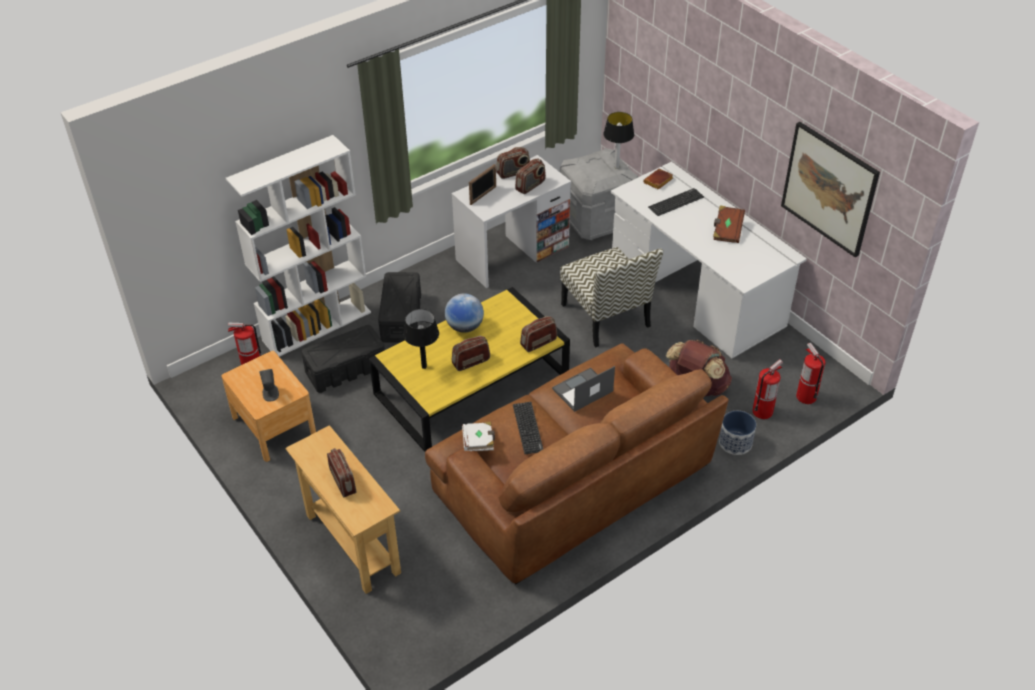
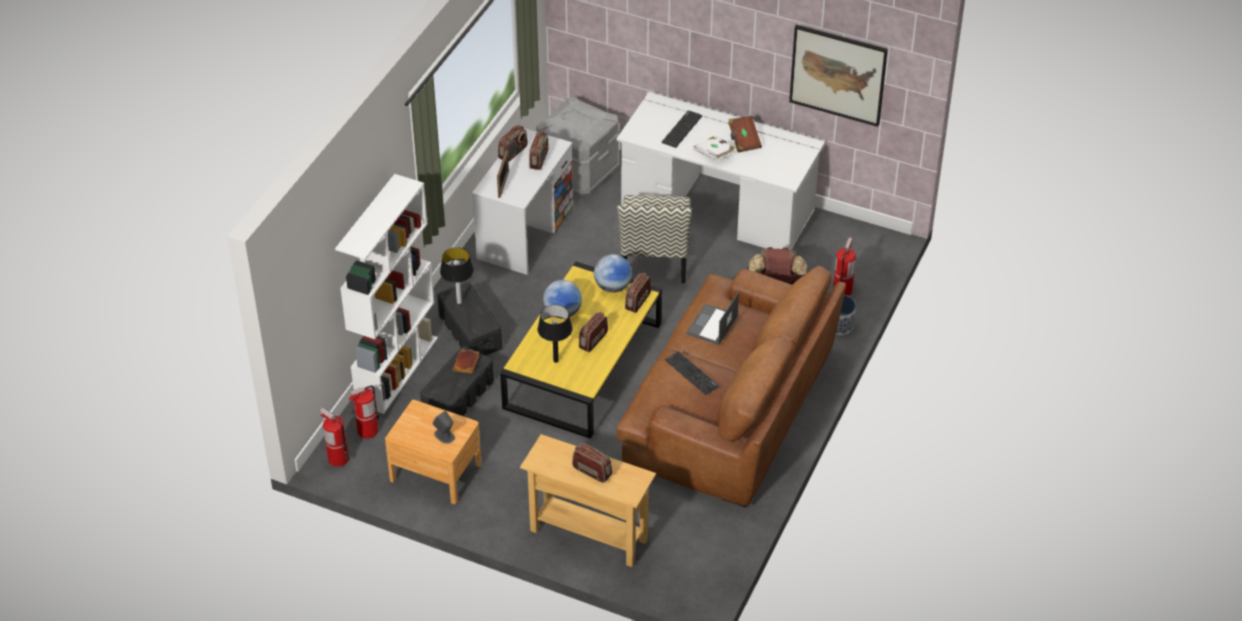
camera: 30 degrees left, 0 degrees up
white book [462,422,495,451] -> white book moved to [693,137,735,160]
chair [560,247,663,347] -> chair turned 60 degrees clockwise [617,195,692,284]
table lamp [603,112,634,169] -> table lamp moved to [440,247,474,304]
brown book [643,169,673,190] -> brown book moved to [453,349,480,374]
fire extinguisher [796,343,826,404] -> fire extinguisher moved to [320,408,349,467]
none -> globe [594,254,632,293]

